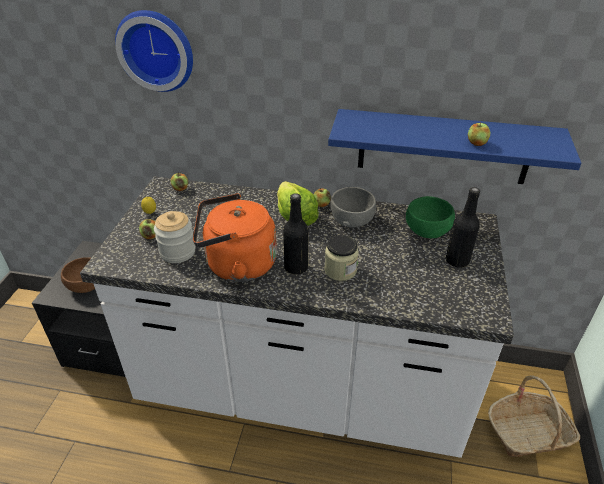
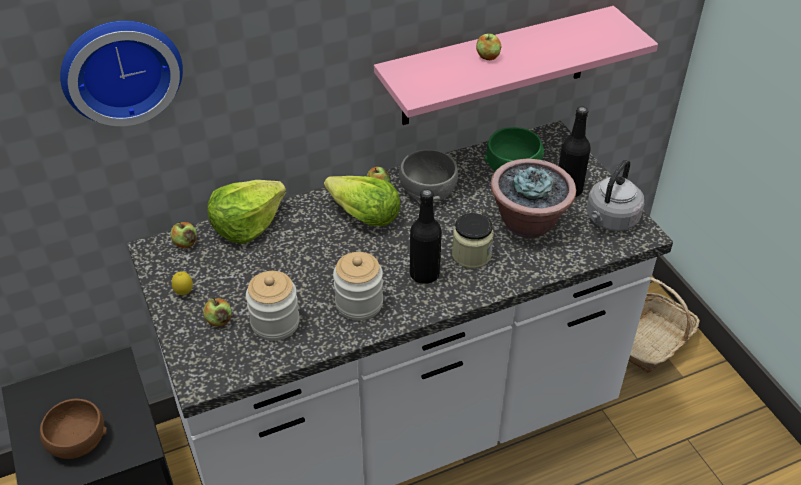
camera: 35 degrees left, 5 degrees up
orange kettle [193,193,277,282] -> jar [333,252,383,320]
blue shelf [328,109,581,184] -> pink shelf [374,6,658,125]
apple [468,122,490,146] -> apple moved to [476,33,501,60]
none -> lettuce [208,180,286,244]
none -> potted plant [491,159,576,239]
none -> grey kettle [587,159,645,231]

